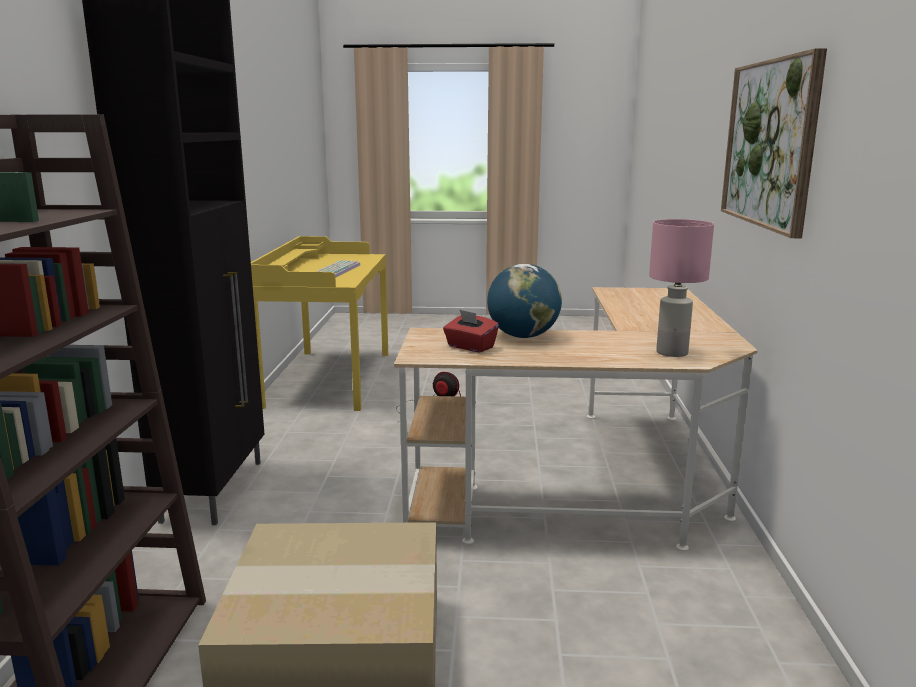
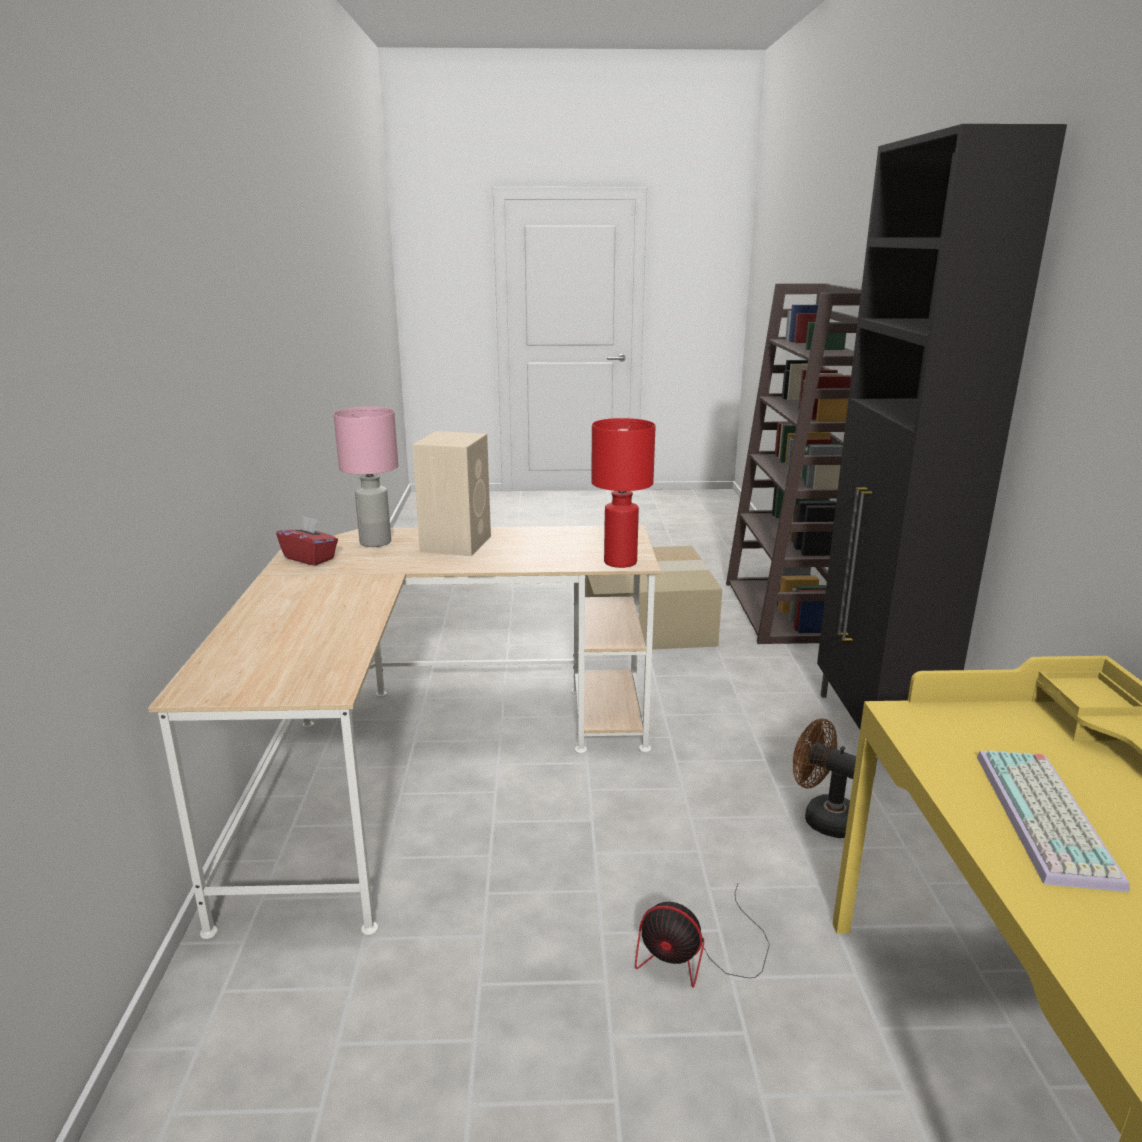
camera: 175 degrees right, 5 degrees up
red tissue box [443,309,499,352] -> red tissue box moved to [276,516,338,566]
globe [487,264,562,338] -> none
picture [721,48,827,238] -> none
none -> beige speaker [412,431,491,556]
none -> red table lamp [591,418,656,568]
none -> brown fan [793,718,856,838]

